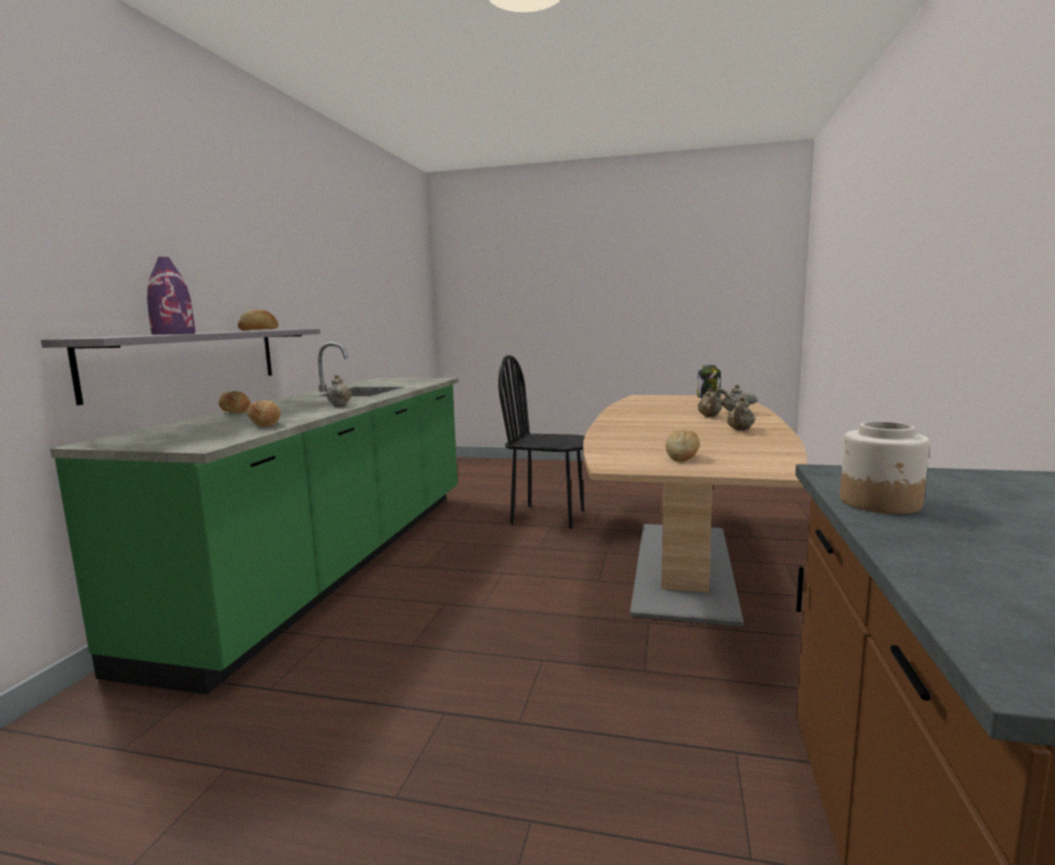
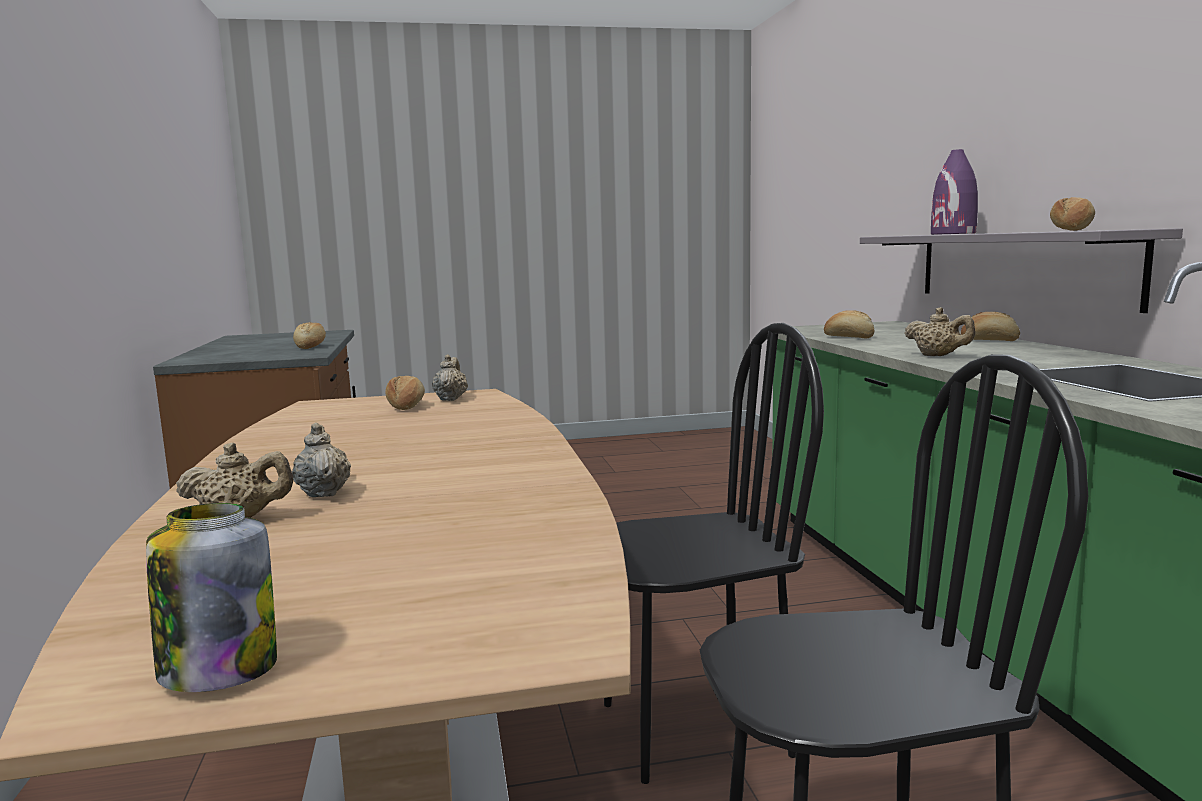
camera: 155 degrees right, 0 degrees up
beige teapot [727,397,755,431] -> beige teapot moved to [432,354,468,401]
jar [840,421,929,514] -> bread [293,322,326,349]
none -> black chair [604,323,824,784]

